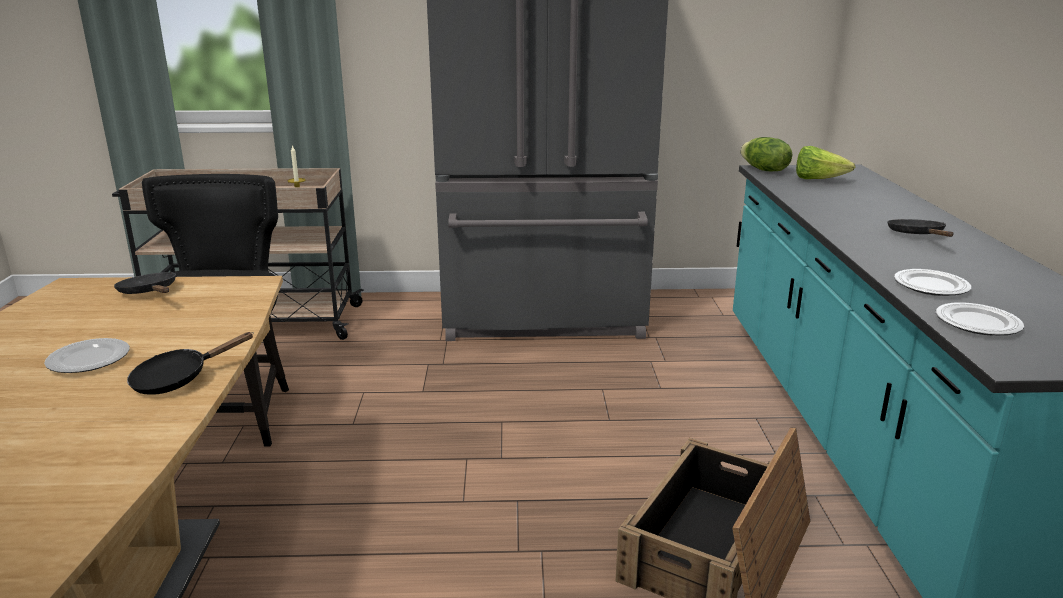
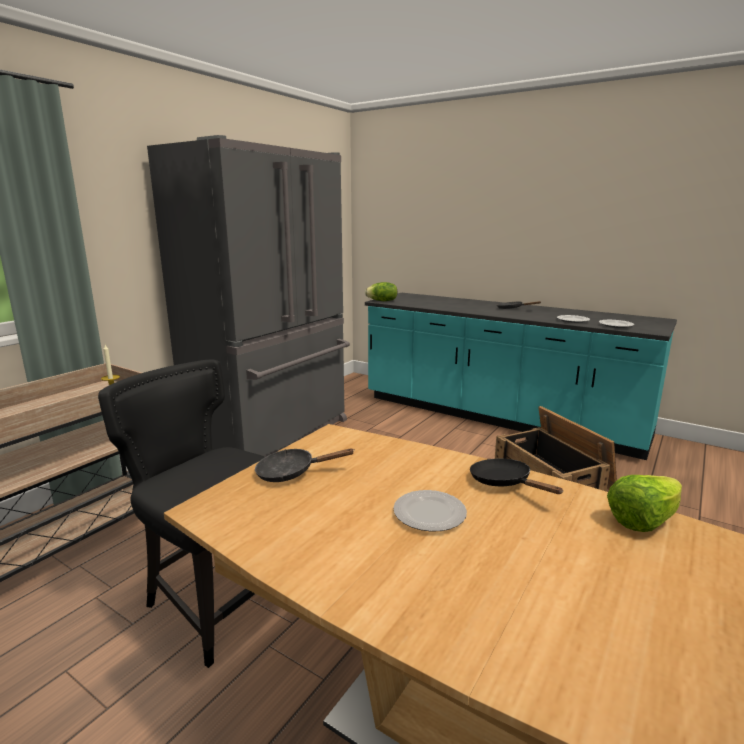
camera: 55 degrees left, 5 degrees down
black frying pan [127,332,254,395] -> black frying pan turned 150 degrees clockwise [470,459,563,494]
lettuce [796,146,855,179] -> lettuce moved to [607,475,682,532]

